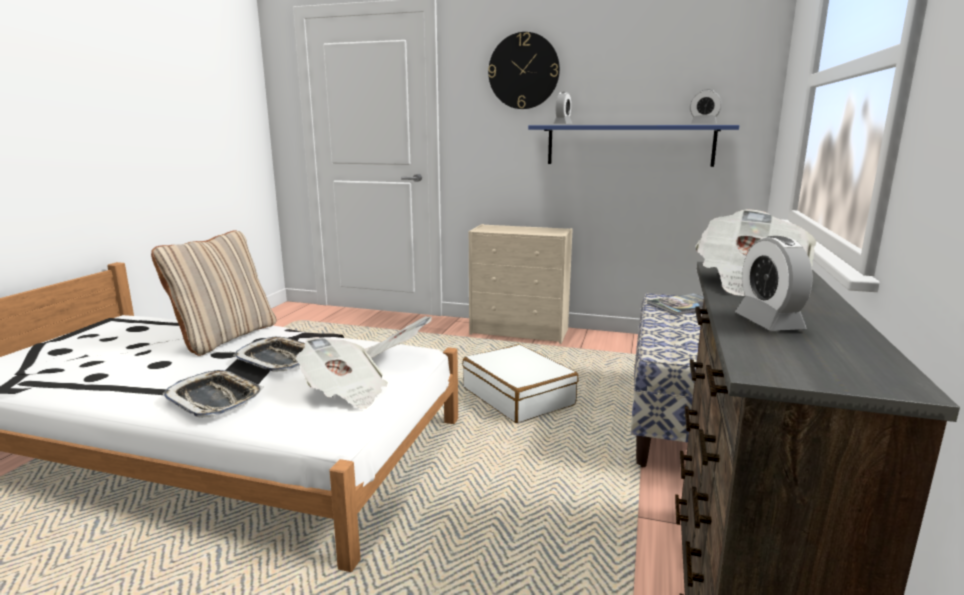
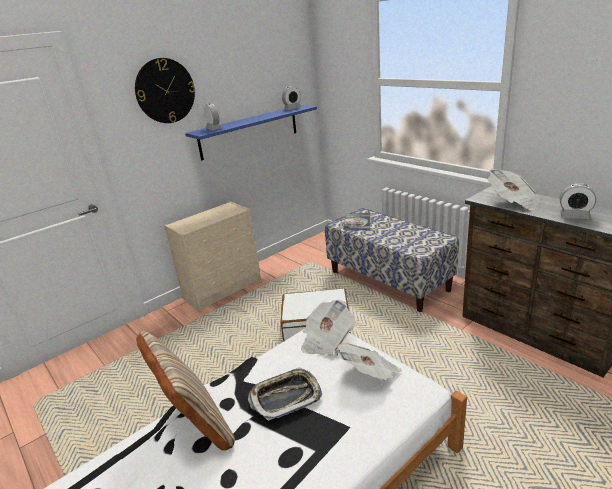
camera: 55 degrees left, 10 degrees up
tray [162,370,263,417] -> none

